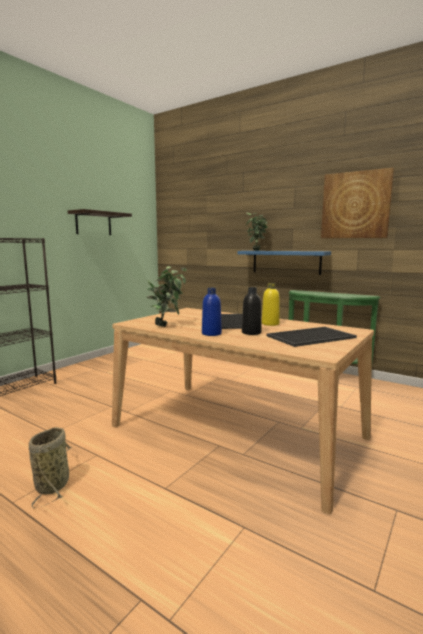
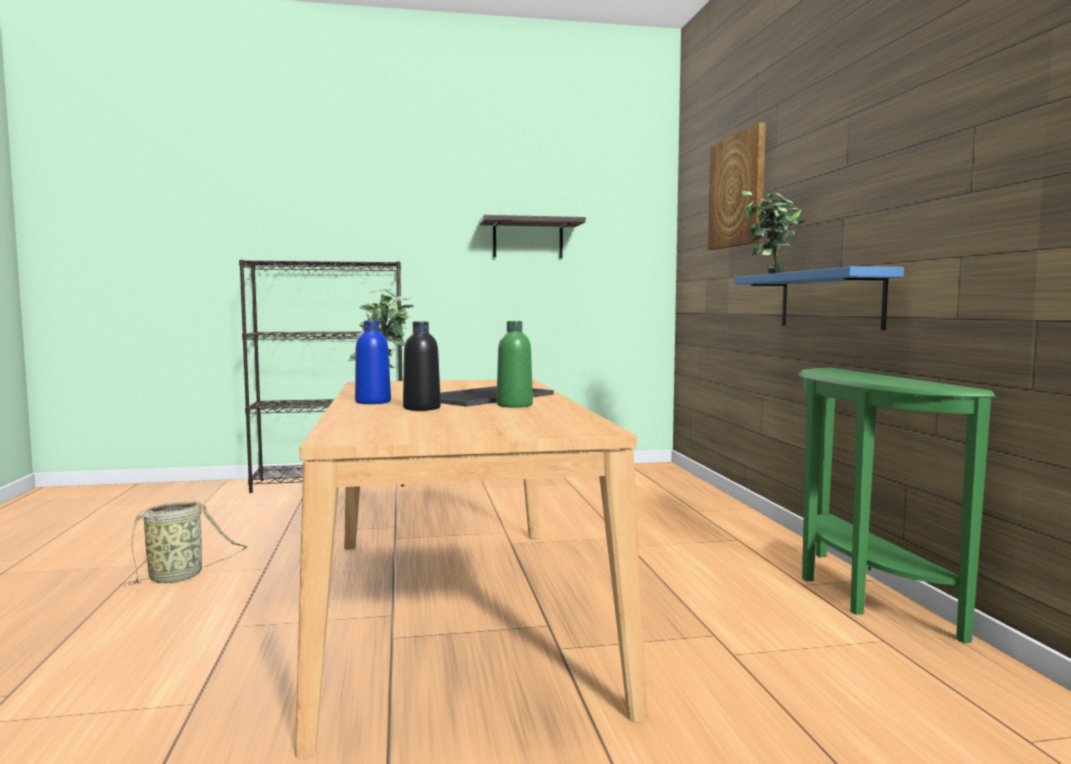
camera: 45 degrees right, 5 degrees down
yellow bottle [262,283,280,326] -> green bottle [497,321,533,408]
tray [266,327,357,347] -> none
picture [321,168,394,238] -> picture moved to [708,122,766,250]

